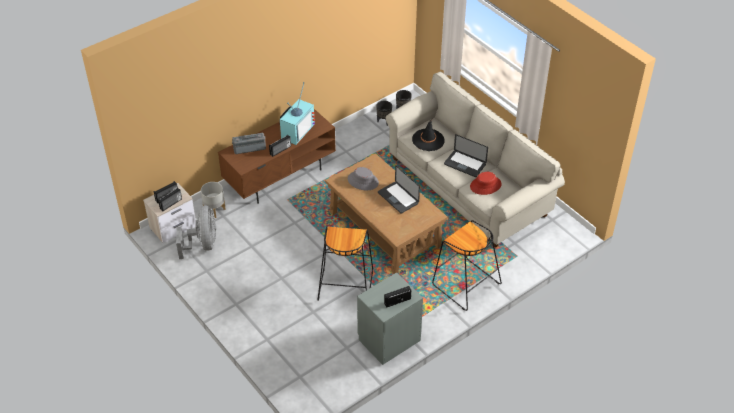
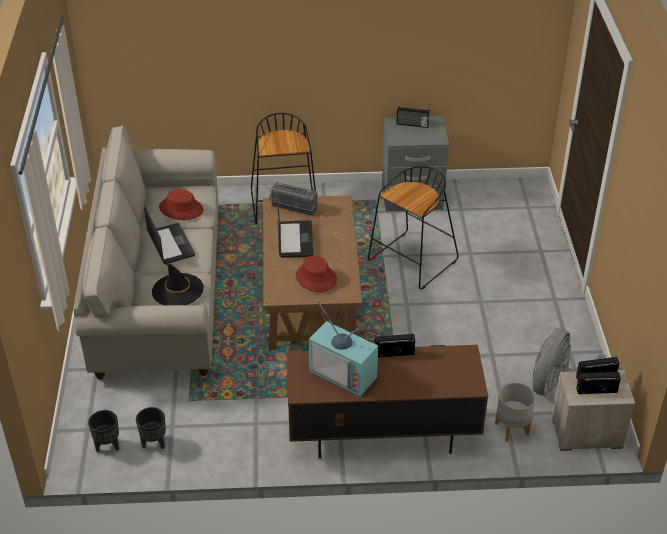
camera: 145 degrees left, 5 degrees down
radio [232,132,266,154] -> radio moved to [269,182,318,216]
television [280,82,315,145] -> television turned 120 degrees counterclockwise [309,300,378,397]
grey hat [348,167,379,190] -> red hat [296,256,337,292]

